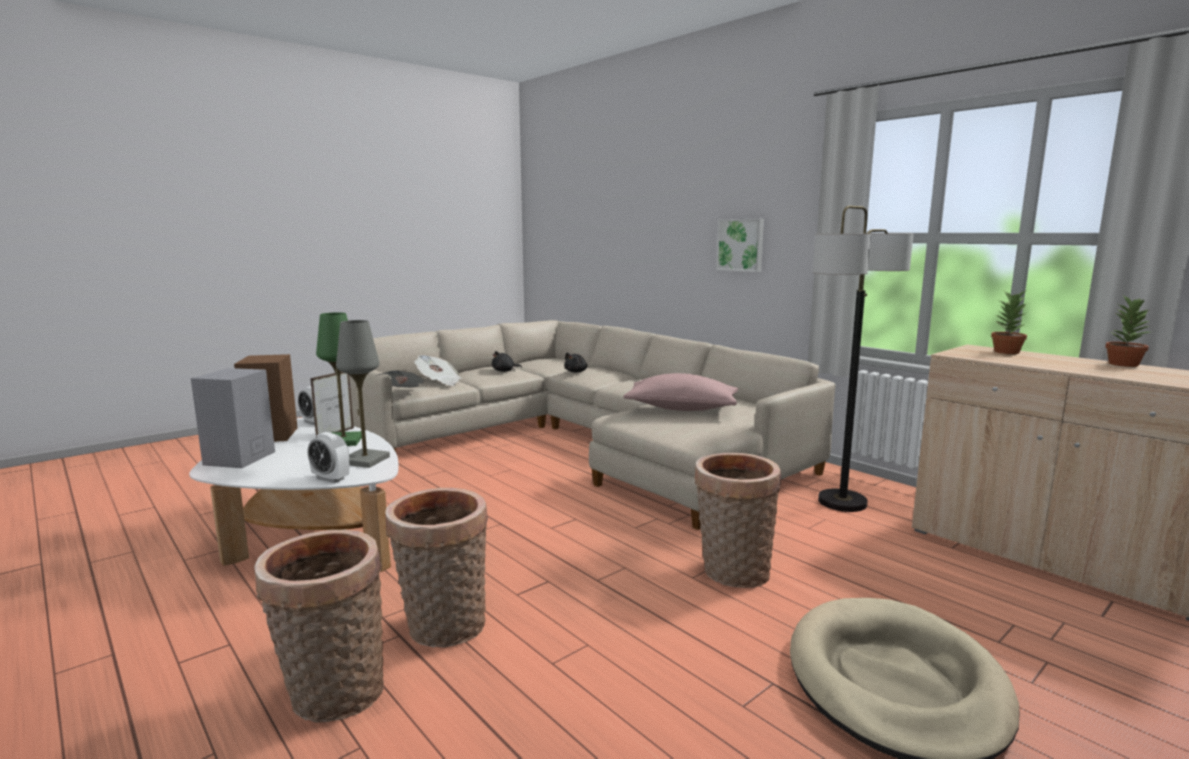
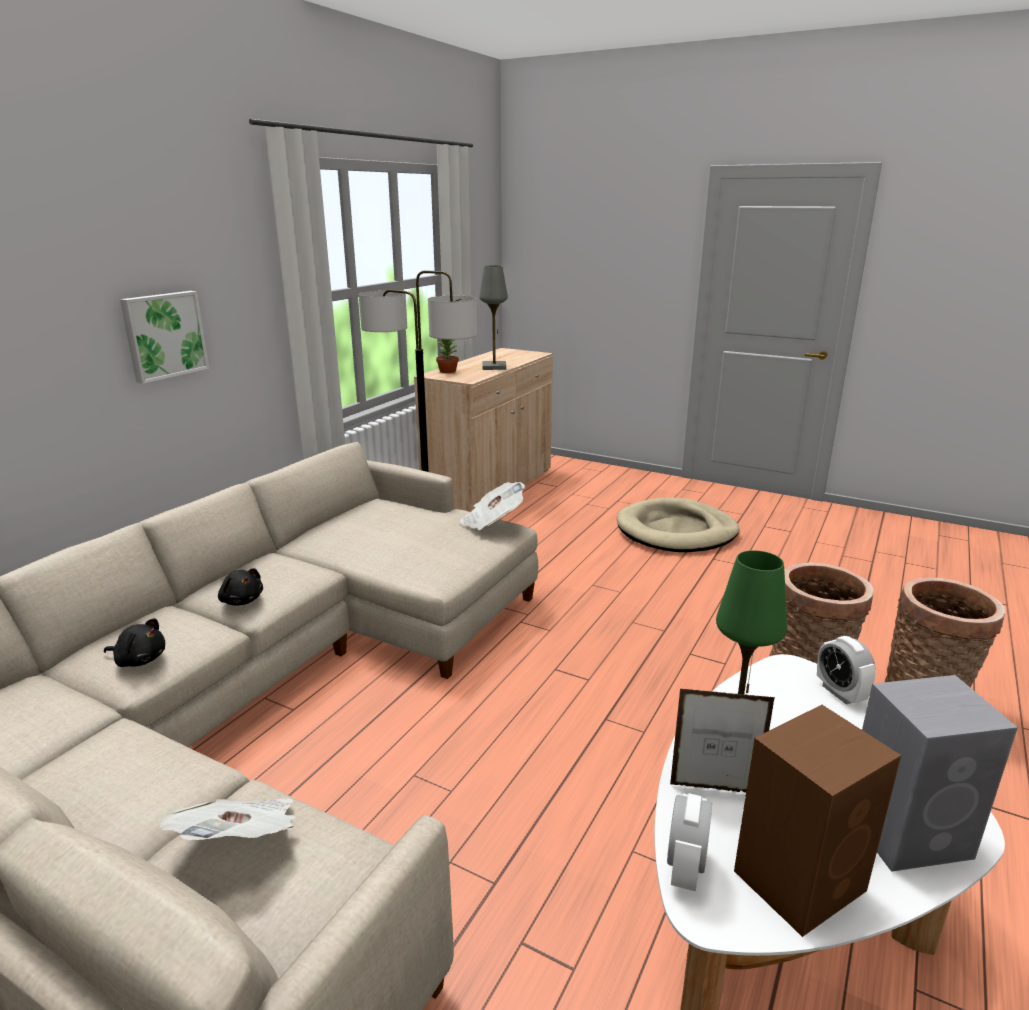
camera: 110 degrees left, 10 degrees up
alarm clock [308,432,349,483] -> alarm clock turned 150 degrees clockwise [817,636,876,705]
grey table lamp [336,320,390,468] -> grey table lamp moved to [479,265,508,370]
newspaper [376,371,425,388] -> newspaper moved to [460,482,526,530]
black plush toy [492,351,522,372] -> black plush toy moved to [218,568,263,605]
pink pillow [623,373,738,411] -> none
basket [694,453,781,588] -> none
potted plant [1105,295,1150,367] -> none

